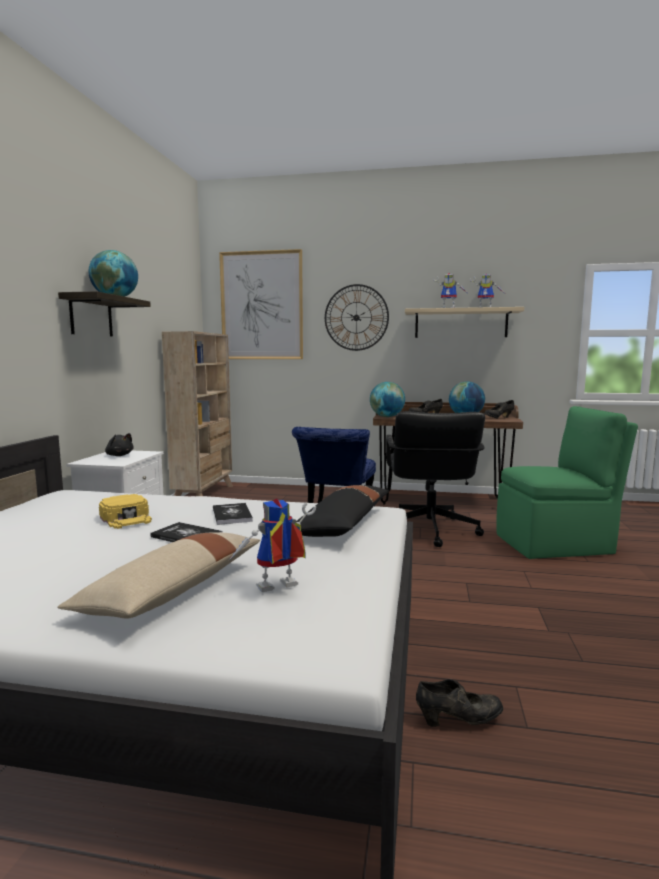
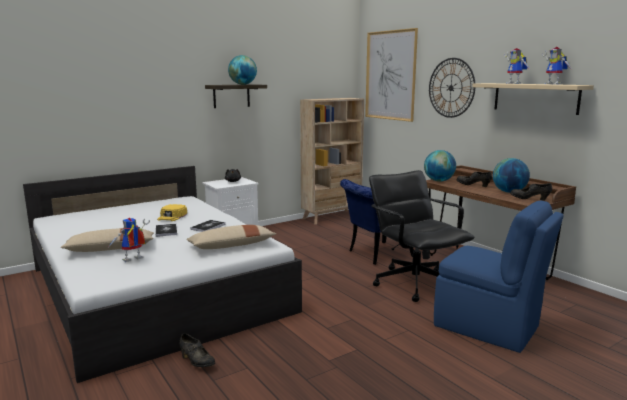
camera: 45 degrees right, 5 degrees up
toy robot [229,499,316,592] -> toy robot turned 60 degrees counterclockwise [109,217,150,262]
black pillow [296,485,389,537] -> beige pillow [186,225,276,249]
black office chair [386,411,485,547] -> black office chair turned 105 degrees clockwise [369,170,474,302]
green chair [496,406,638,559] -> blue chair [434,200,564,353]

